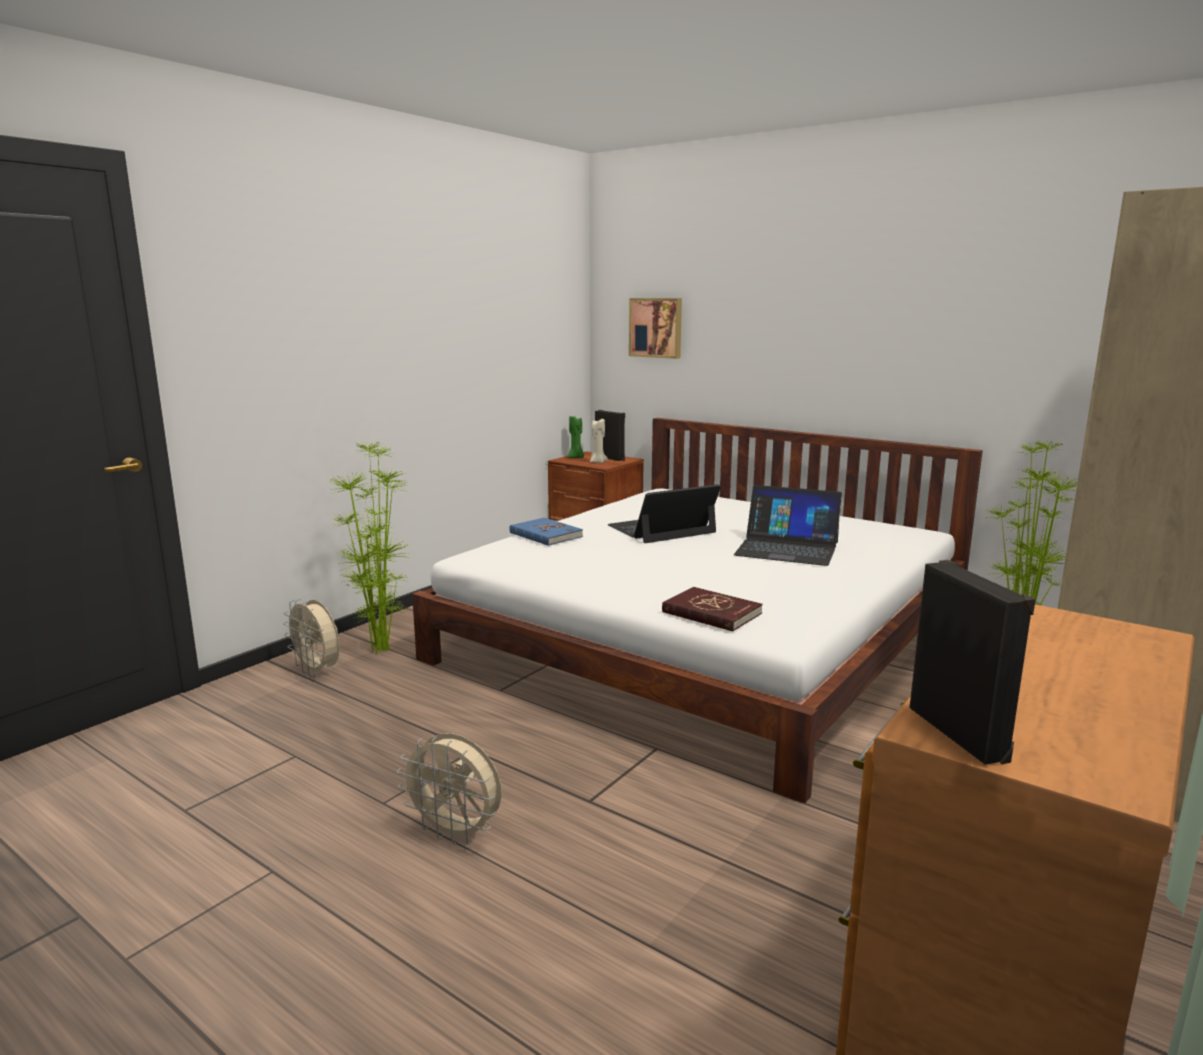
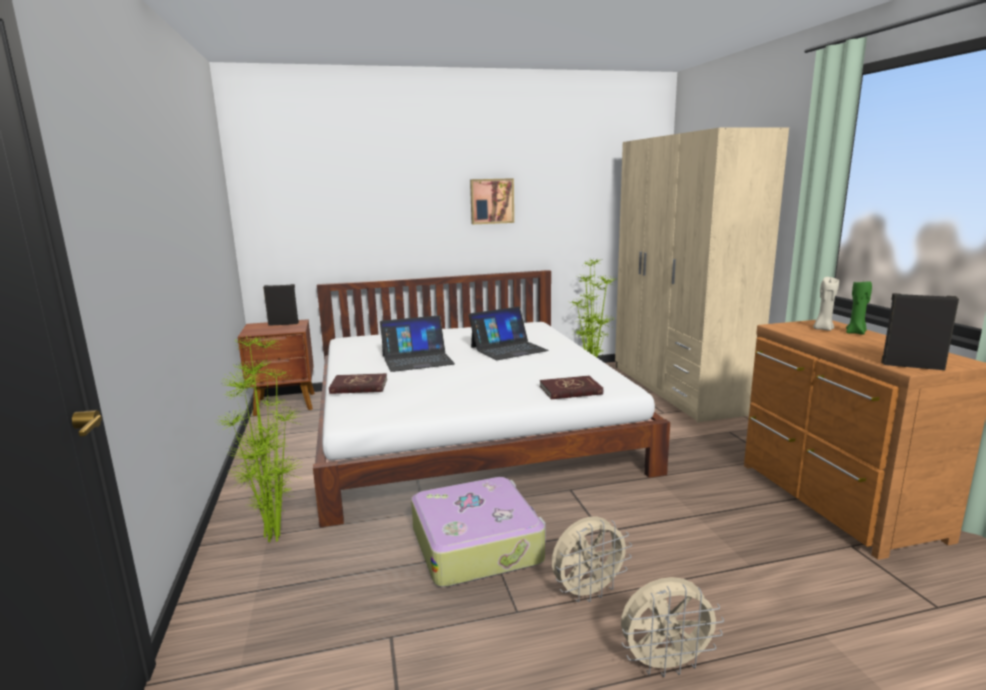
camera: 50 degrees left, 0 degrees up
beige fan [283,599,340,677] -> beige fan moved to [621,577,724,677]
blue book [510,518,583,546] -> red book [329,373,387,394]
green candle [568,416,584,458] -> green candle moved to [846,279,872,335]
beige candle [590,419,608,463] -> beige candle moved to [813,277,839,331]
laptop [608,484,721,543] -> laptop turned 120 degrees counterclockwise [380,315,455,372]
picture [629,298,682,359] -> picture moved to [470,178,514,224]
none -> suitcase [411,477,546,587]

